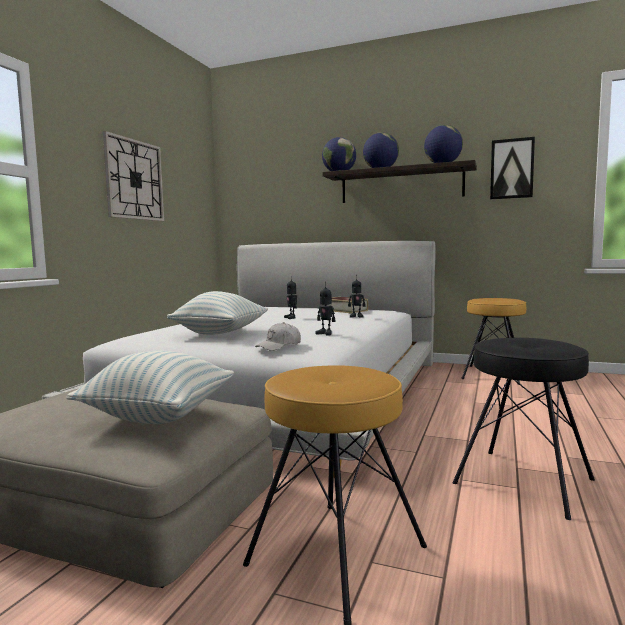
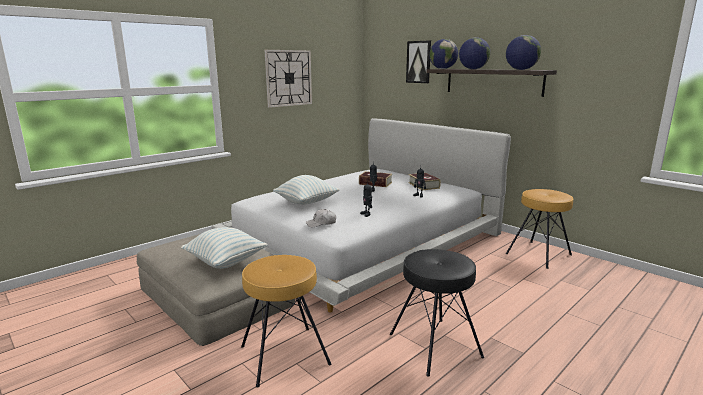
camera: 25 degrees right, 10 degrees up
picture [490,137,535,199] -> picture moved to [406,40,431,83]
none -> book [359,171,392,187]

